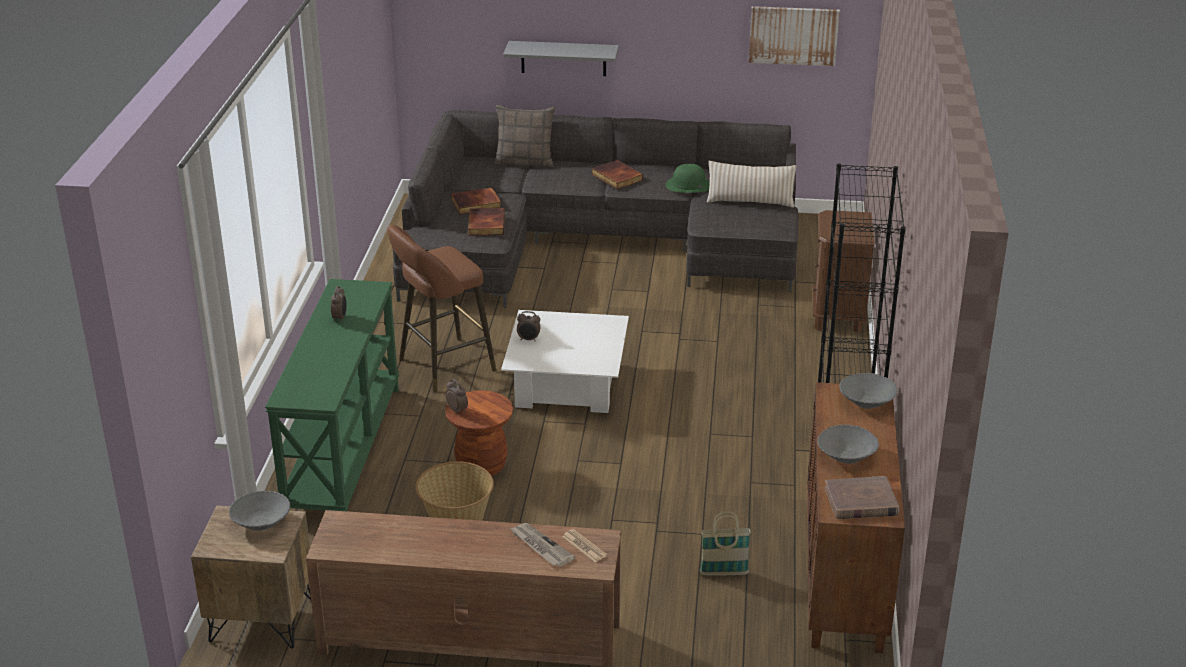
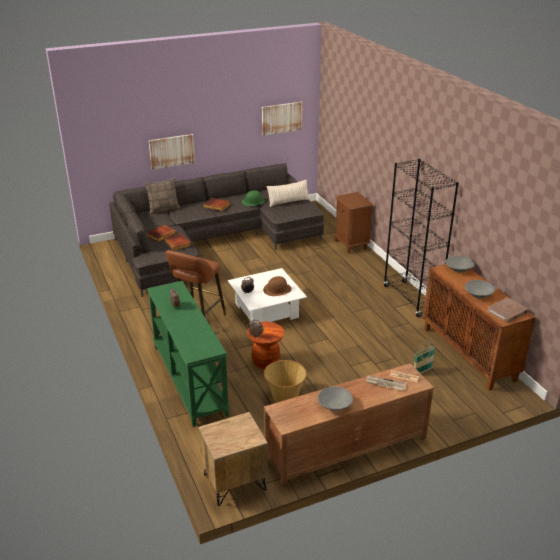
camera: 30 degrees left, 0 degrees up
grey bowl [229,491,290,531] -> grey bowl moved to [318,386,353,411]
grey shelf [503,41,619,76] -> picture [149,134,195,170]
none -> brown hat [263,276,292,296]

